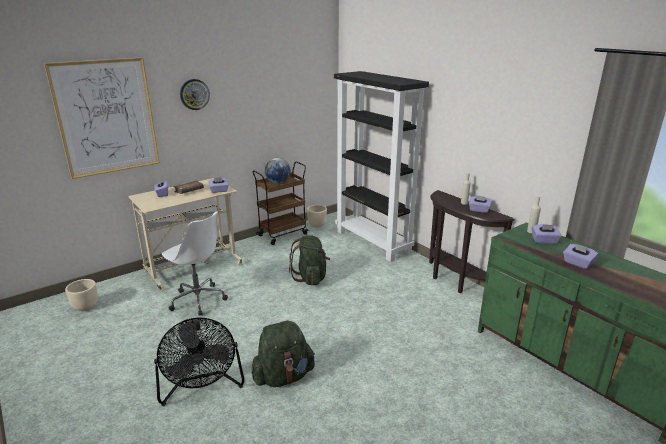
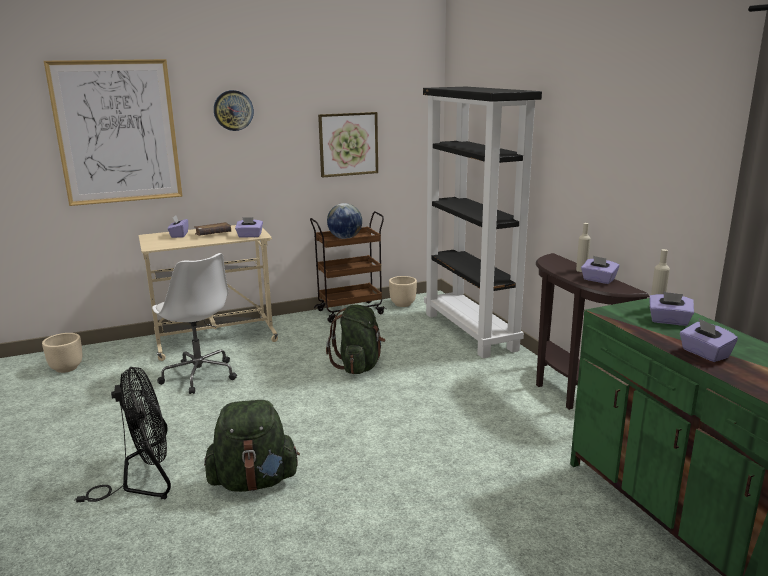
camera: 15 degrees right, 5 degrees down
black fan [154,318,245,406] -> black fan turned 105 degrees counterclockwise [75,367,171,502]
none -> picture [318,112,378,178]

